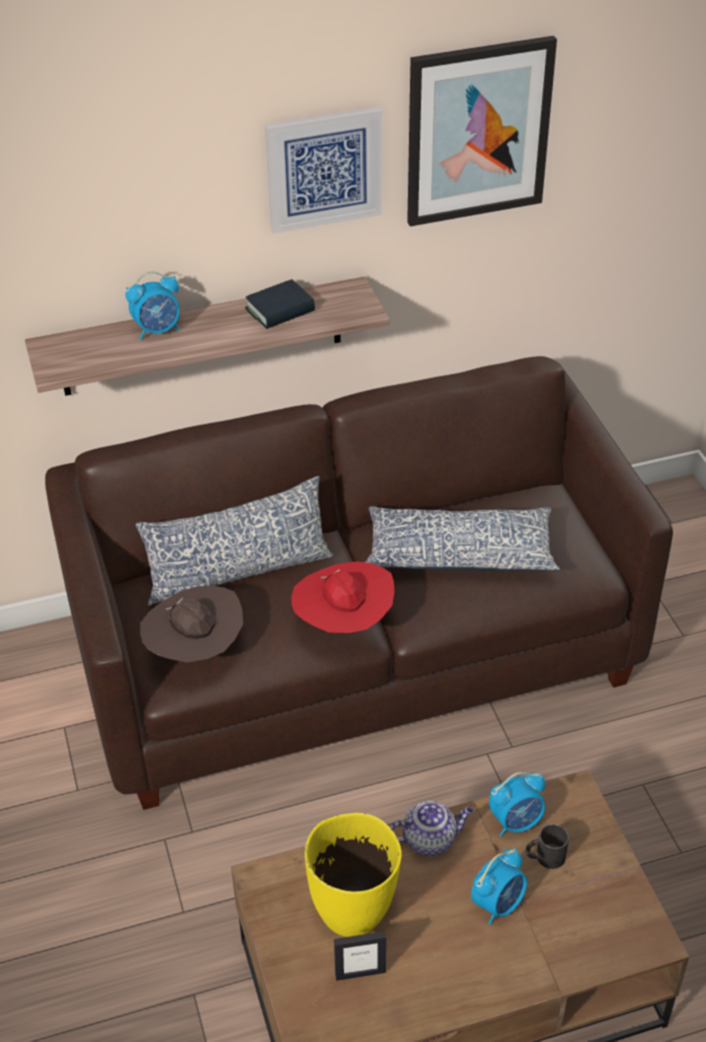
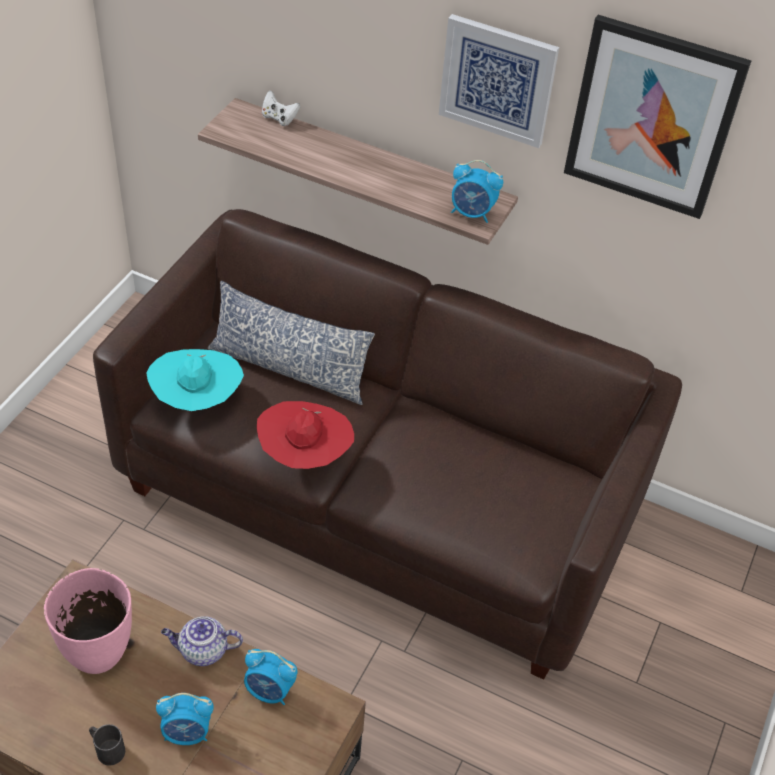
camera: 40 degrees right, 5 degrees up
alarm clock [125,271,180,340] -> alarm clock moved to [451,160,503,223]
brown hat [140,586,243,662] -> turquoise hat [146,349,244,411]
book [245,279,315,329] -> none
yellow vase [305,813,402,937] -> pink vase [44,568,132,674]
picture frame [334,931,386,981] -> none
pillow [365,506,560,571] -> none
teapot [389,801,473,856] -> teapot turned 150 degrees clockwise [161,616,243,666]
black mug [525,824,569,869] -> black mug moved to [89,724,125,766]
none -> white game controller [262,90,300,126]

